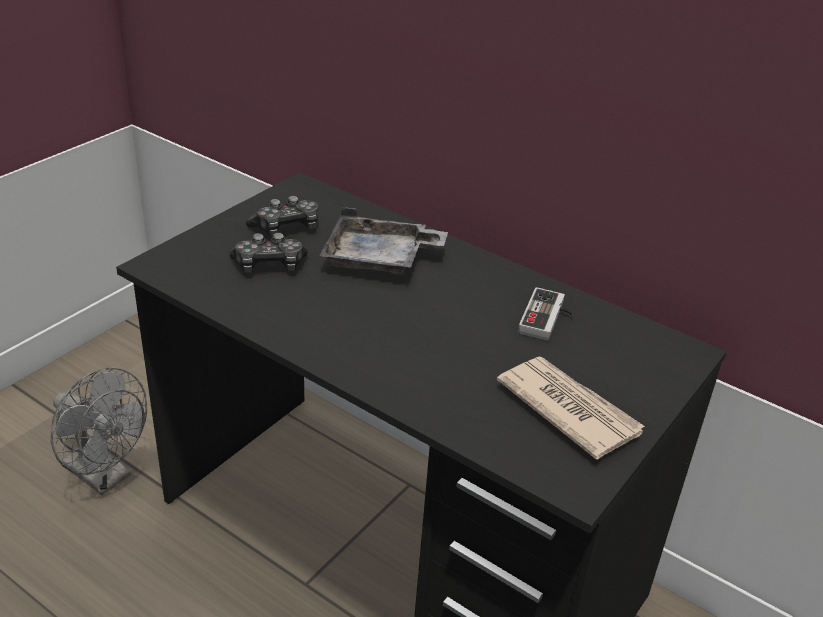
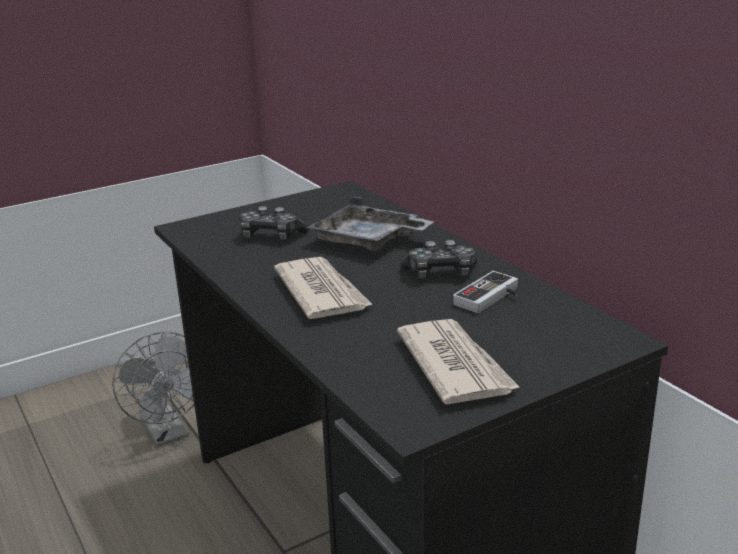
camera: 25 degrees right, 10 degrees down
game controller [246,196,318,237] -> game controller moved to [400,240,477,278]
none -> newspaper [274,257,373,319]

